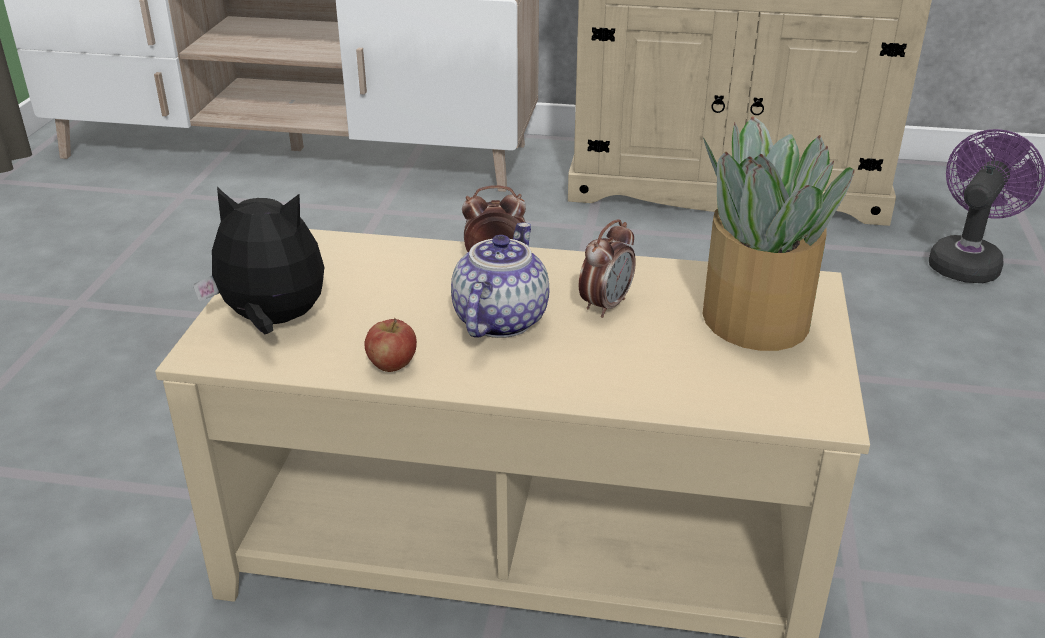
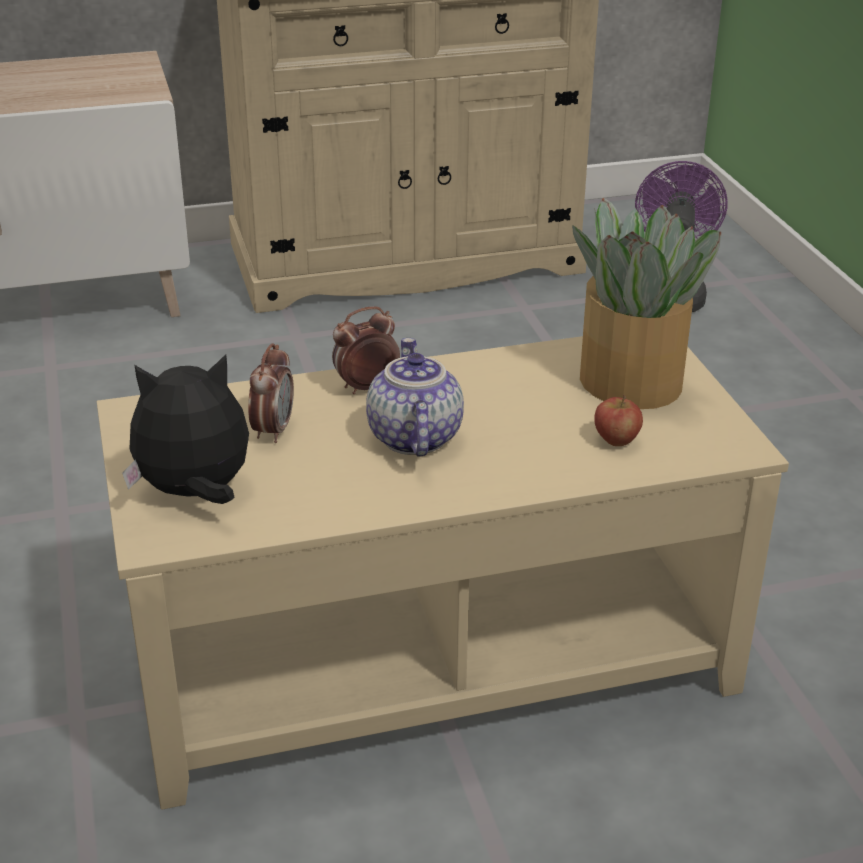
camera: 25 degrees left, 0 degrees up
apple [364,318,417,372] -> apple moved to [595,394,643,446]
alarm clock [579,219,636,318] -> alarm clock moved to [248,343,294,443]

